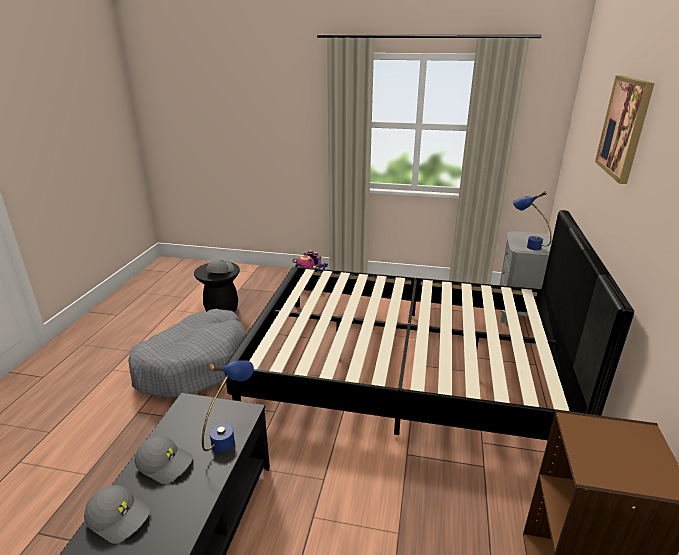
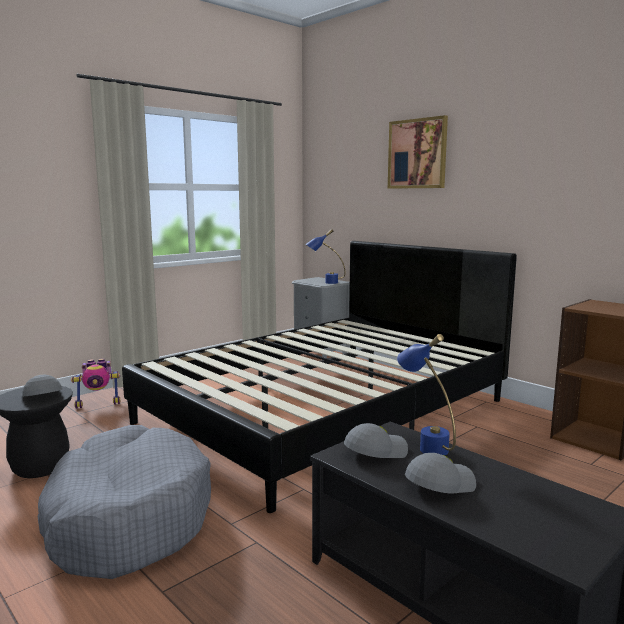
camera: 55 degrees left, 15 degrees down
grey cap [84,485,150,544] -> grey cap moved to [344,423,408,458]

